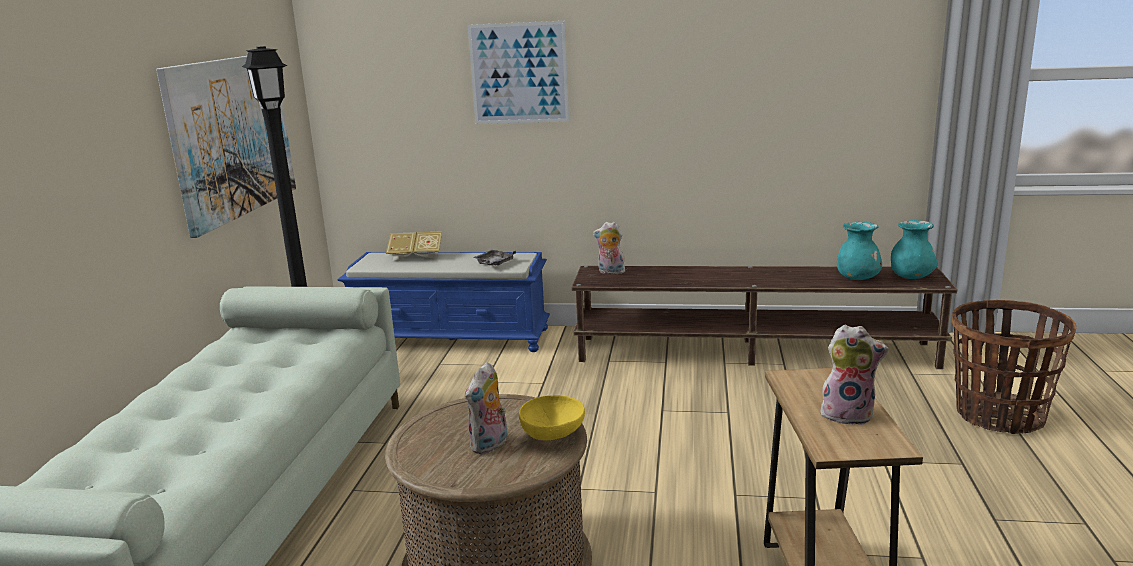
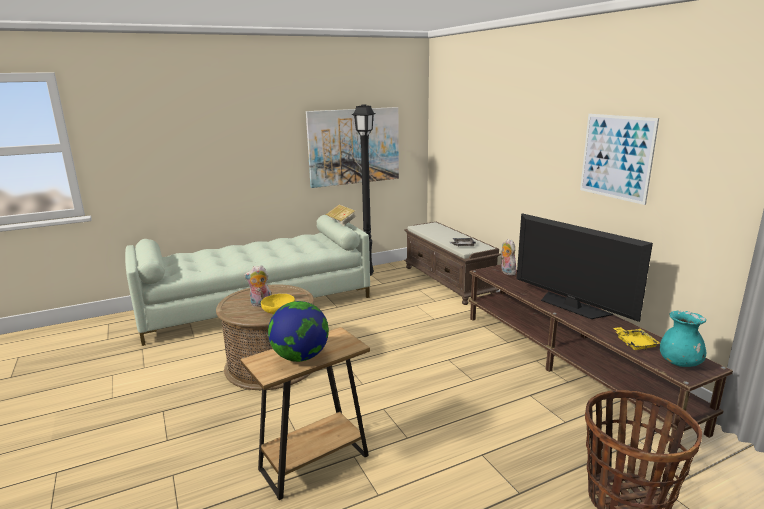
camera: 55 degrees right, 0 degrees up
blue bench [338,252,550,352] -> brown bench [404,222,501,305]
book [386,231,442,261] -> book moved to [326,205,356,226]
picture [467,21,569,124] -> picture moved to [580,114,659,205]
plush toy [820,325,889,425] -> globe [268,301,329,362]
turquoise vase [837,222,882,280] -> yellow tray [613,327,660,350]
none -> television [517,213,653,322]

